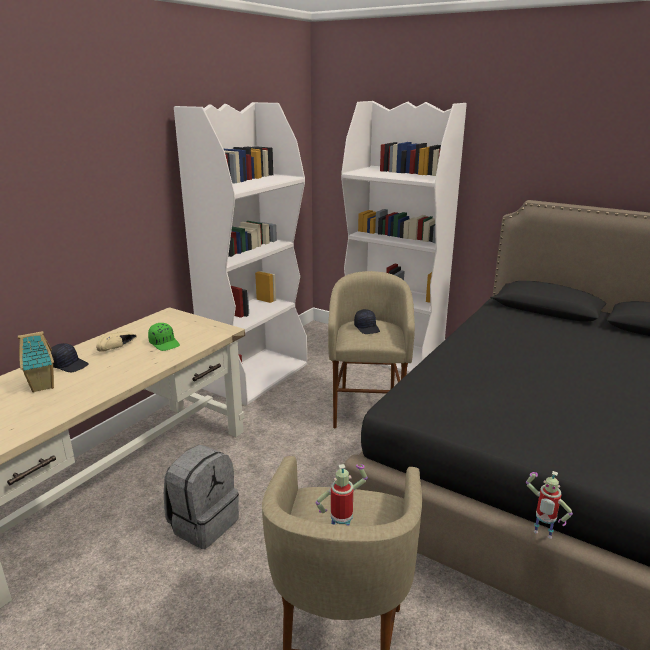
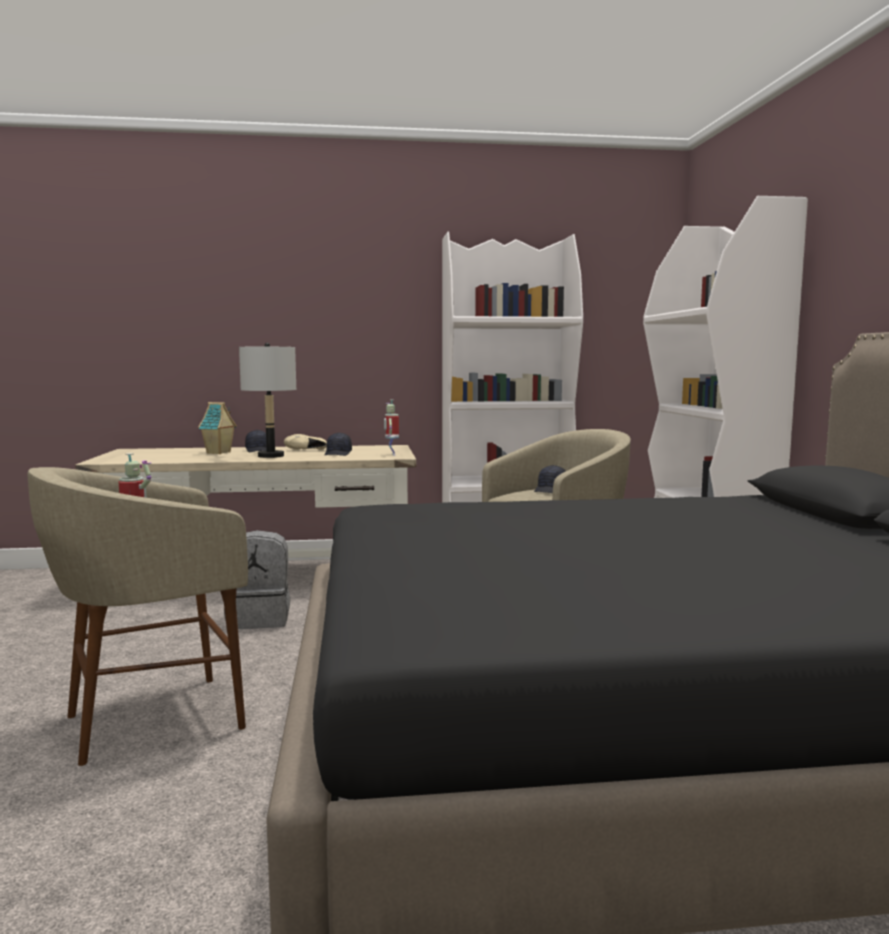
camera: 50 degrees right, 15 degrees down
green cap [148,323,180,351] -> black cap [325,432,352,456]
toy robot [526,471,573,539] -> toy robot moved to [384,399,399,456]
none -> grey table lamp [239,343,296,458]

